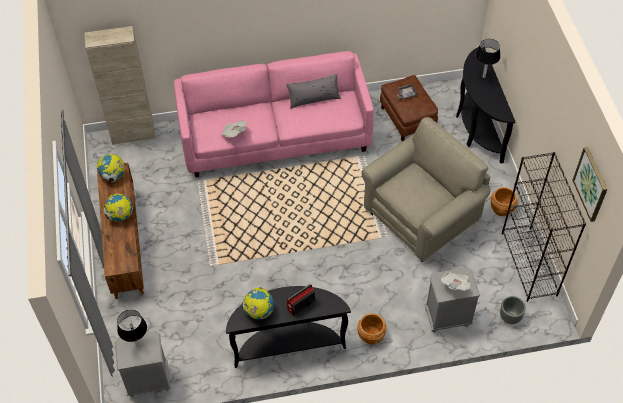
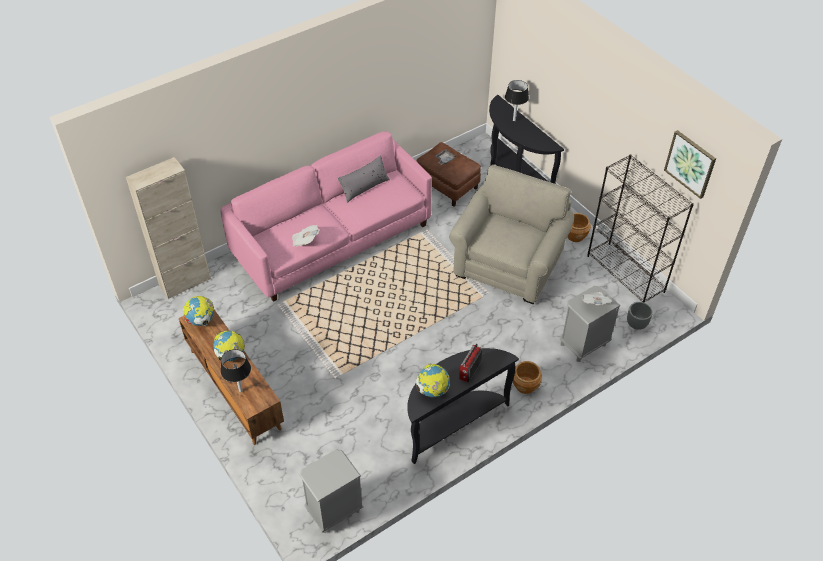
camera: 25 degrees left, 5 degrees down
black table lamp [117,310,147,347] -> black table lamp moved to [221,349,251,392]

